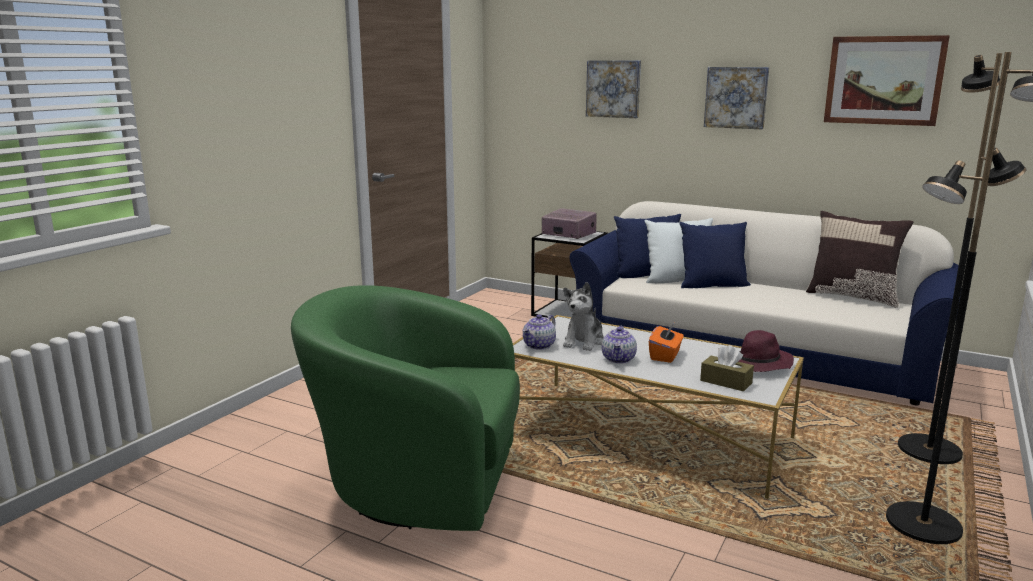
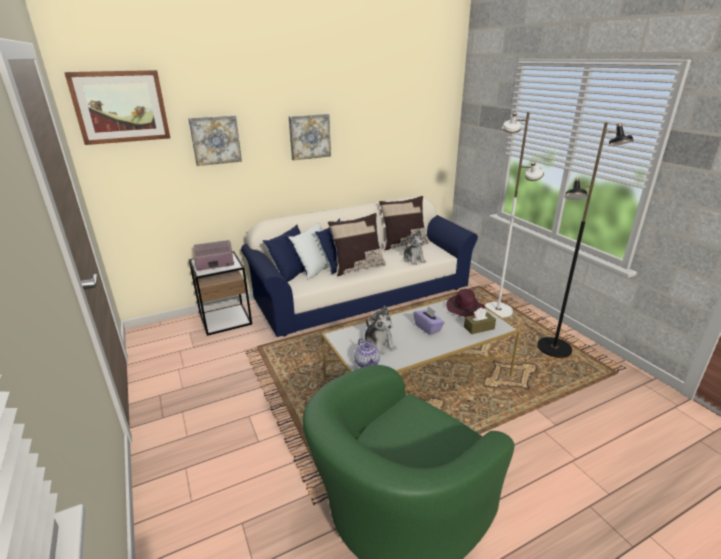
camera: 55 degrees left, 10 degrees up
teapot [601,326,637,364] -> none
orange tissue box [649,322,684,363] -> purple tissue box [413,306,444,335]
picture [824,35,950,126] -> picture moved to [64,70,170,145]
black floor lamp [898,53,1027,464] -> white floor lamp [485,112,544,318]
none -> pillow [328,213,386,277]
none -> plush toy [403,230,426,265]

